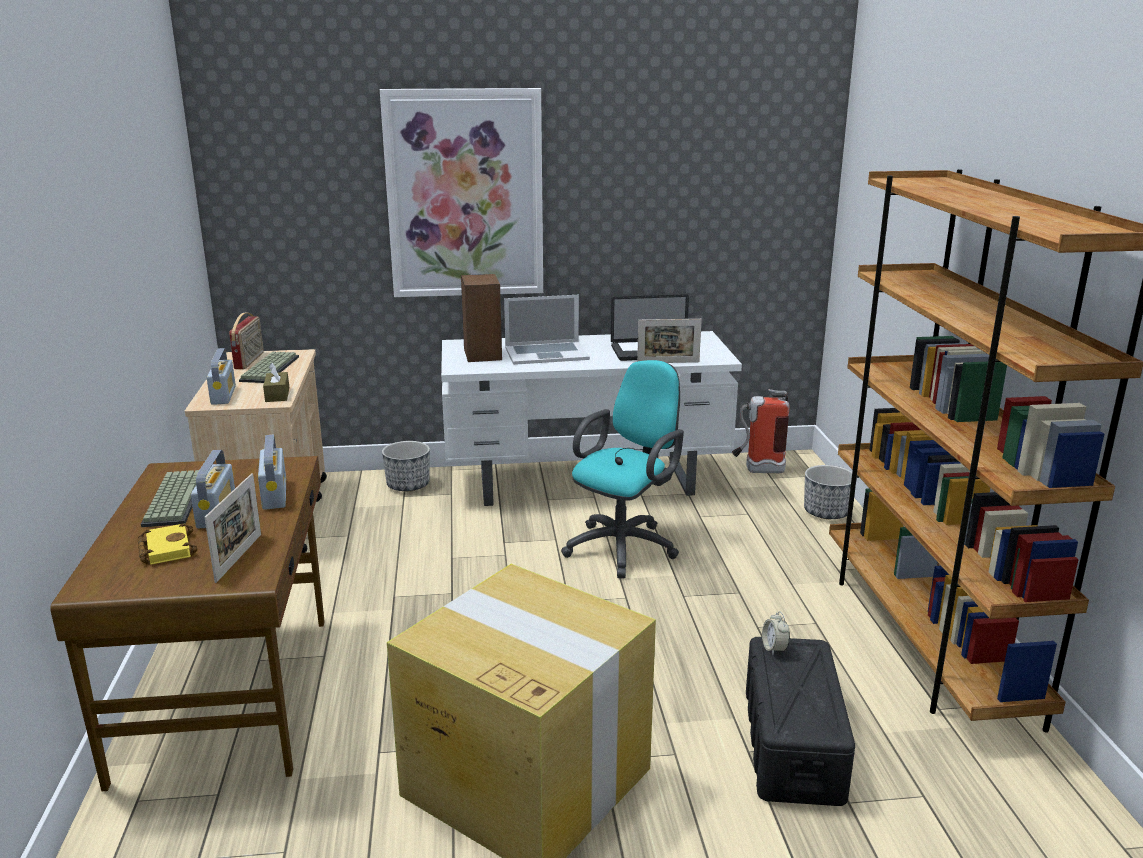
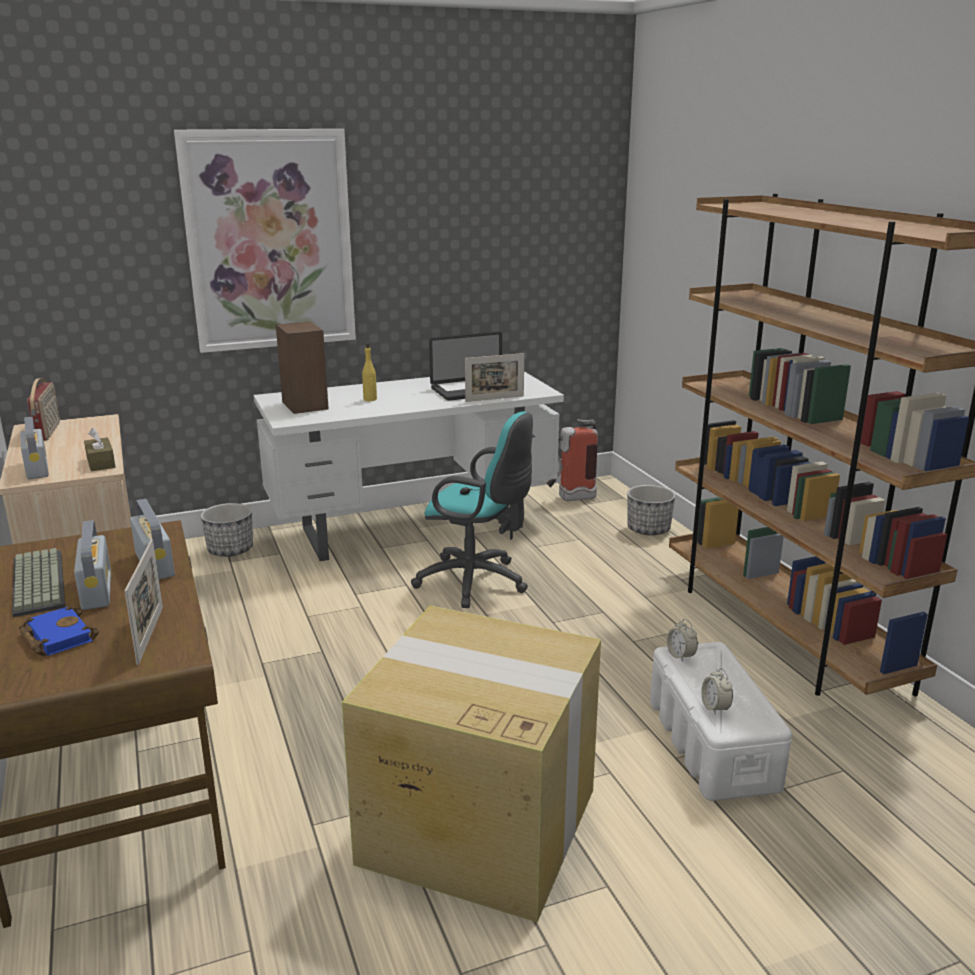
camera: 15 degrees left, 0 degrees up
yellow book [138,523,197,565] -> blue book [19,606,99,656]
keyboard [239,352,299,383] -> none
laptop [504,295,590,365] -> yellow bottle [362,342,377,401]
turquoise office chair [561,360,684,578] -> turquoise office chair turned 90 degrees clockwise [411,412,533,608]
black storage box [746,637,855,806] -> white storage box [650,642,792,801]
none -> alarm clock [701,668,733,714]

